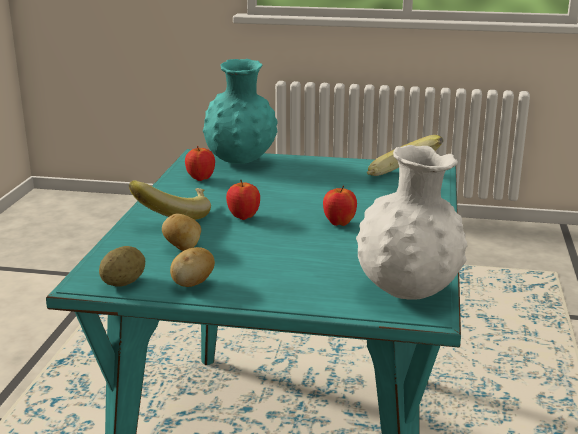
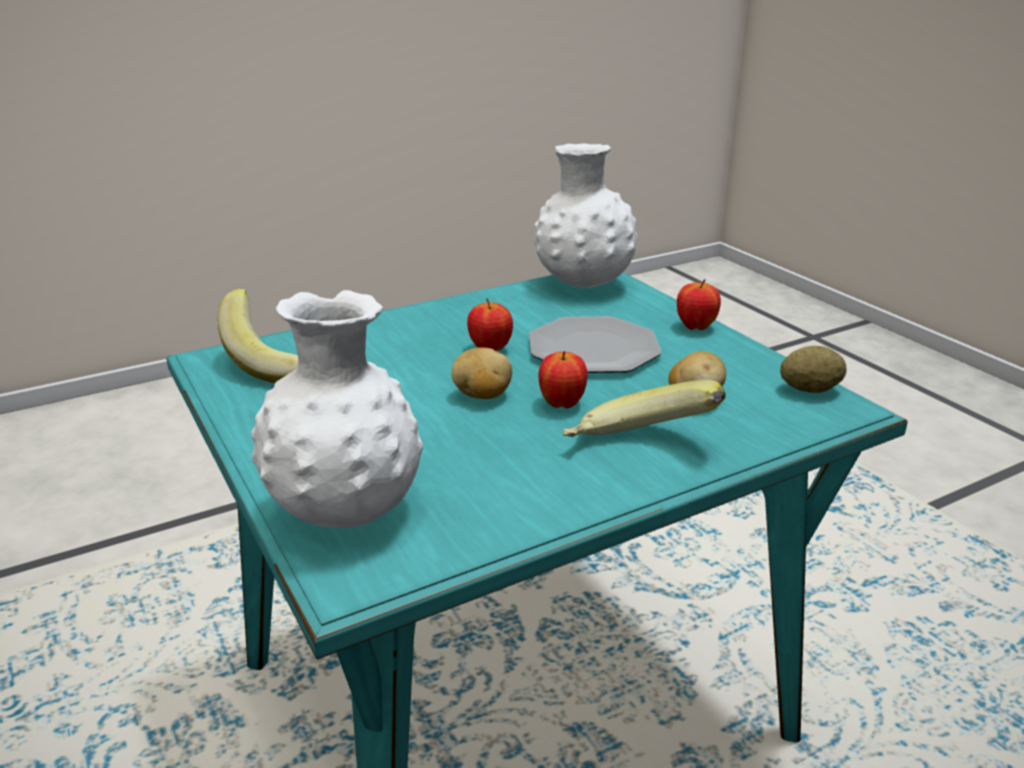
camera: 130 degrees left, 5 degrees up
potato [170,247,215,287] -> potato moved to [451,347,512,399]
apple [185,146,215,181] -> apple moved to [677,279,721,330]
turquoise vase [203,59,278,164] -> white vase [251,290,423,528]
none -> plate [529,316,662,373]

